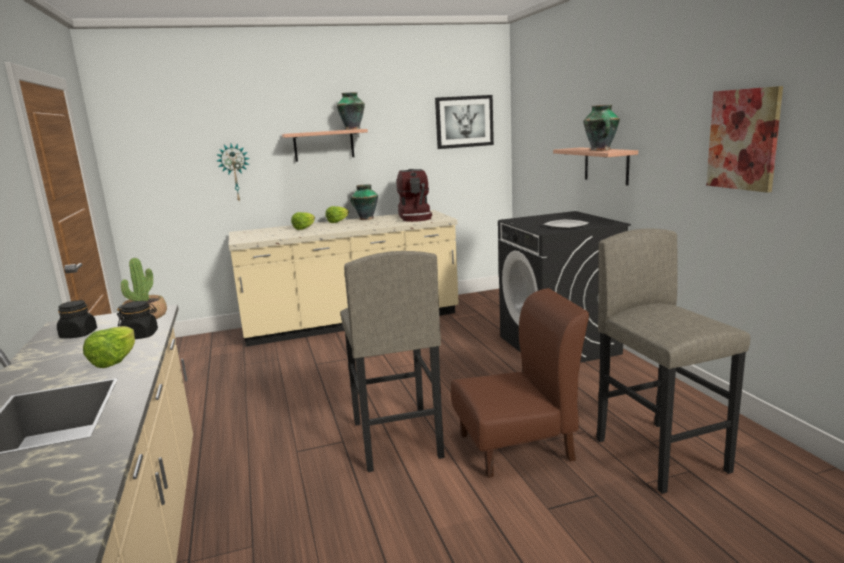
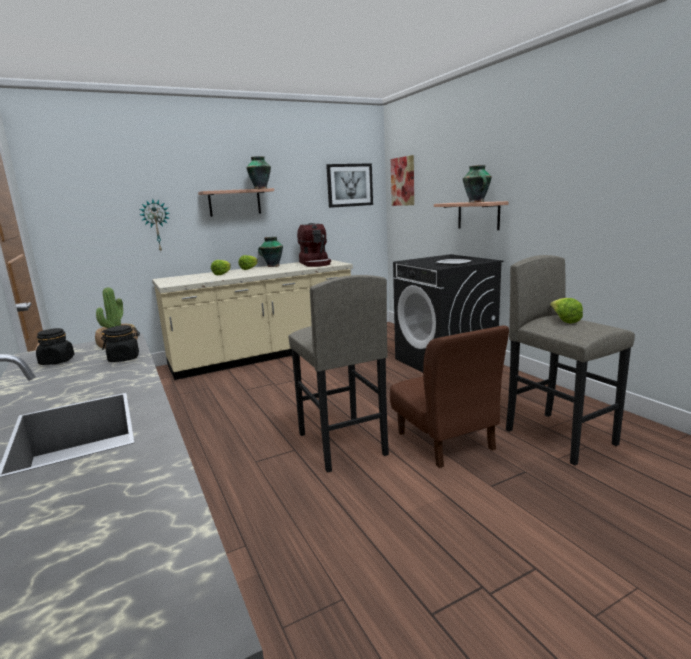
camera: 10 degrees left, 0 degrees up
lettuce [83,326,135,368] -> lettuce moved to [550,298,583,324]
brown chair [451,288,589,478] -> brown chair turned 90 degrees clockwise [390,325,509,468]
picture [706,86,783,193] -> picture moved to [391,155,414,206]

